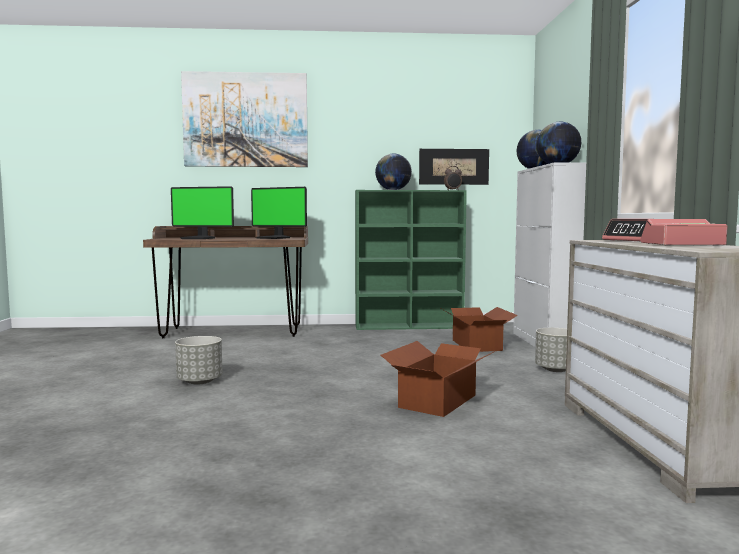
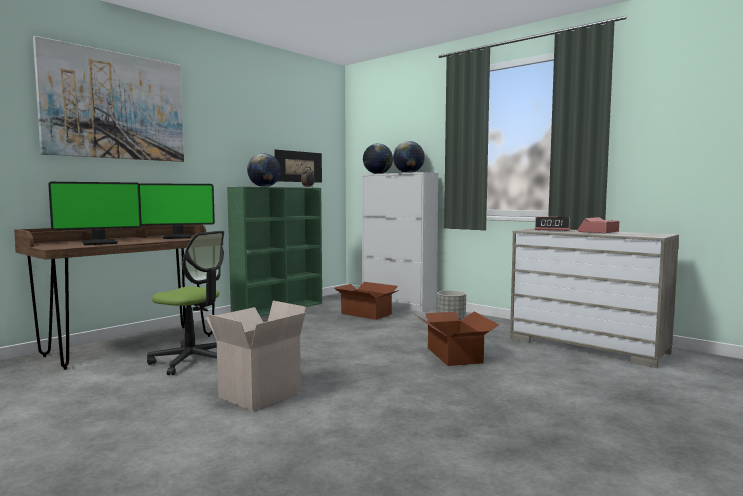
camera: 45 degrees left, 0 degrees up
grey planter [175,336,223,385] -> cardboard box [206,301,306,411]
none -> office chair [147,231,224,375]

